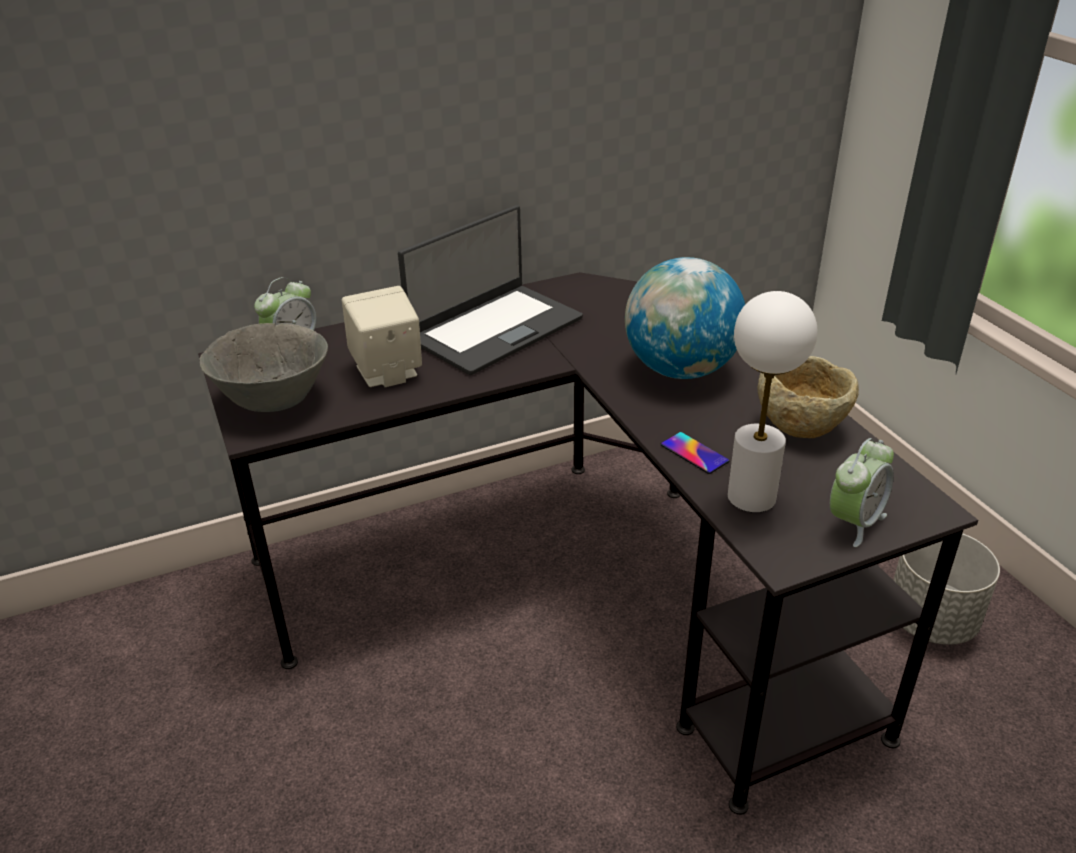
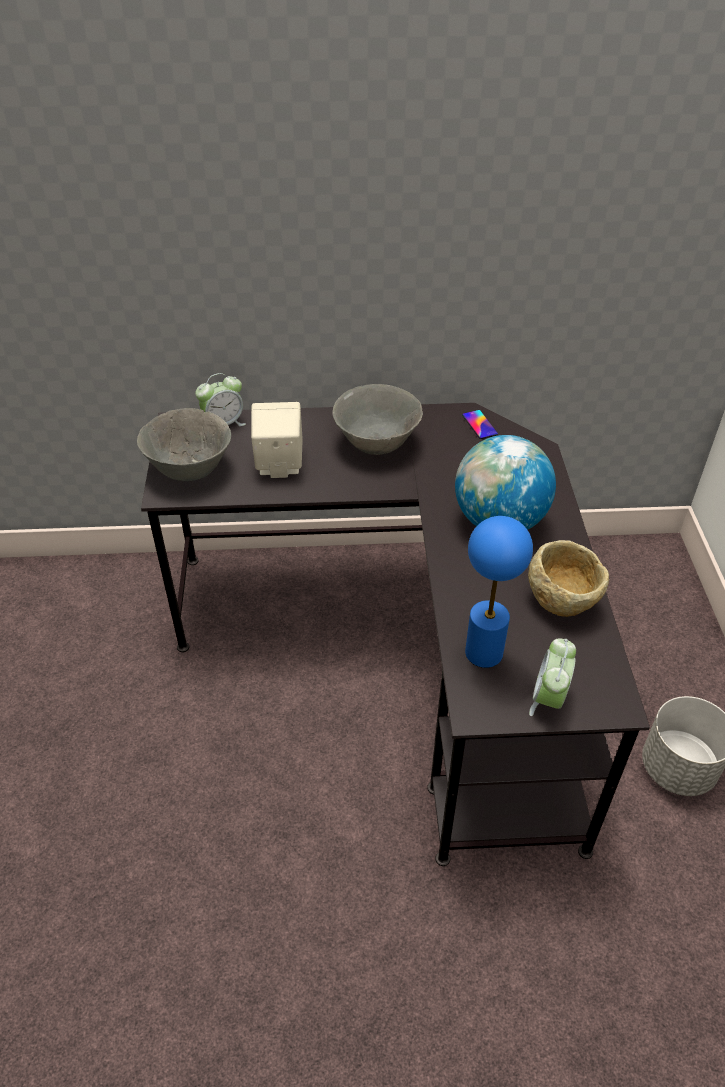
camera: 20 degrees right, 10 degrees up
laptop [398,205,583,375] -> grey bowl [332,384,423,455]
phone [661,432,729,474] -> phone moved to [462,410,498,439]
white table lamp [728,291,817,513] -> blue table lamp [465,516,533,668]
alarm clock [830,438,894,547] -> alarm clock turned 135 degrees clockwise [529,638,576,716]

